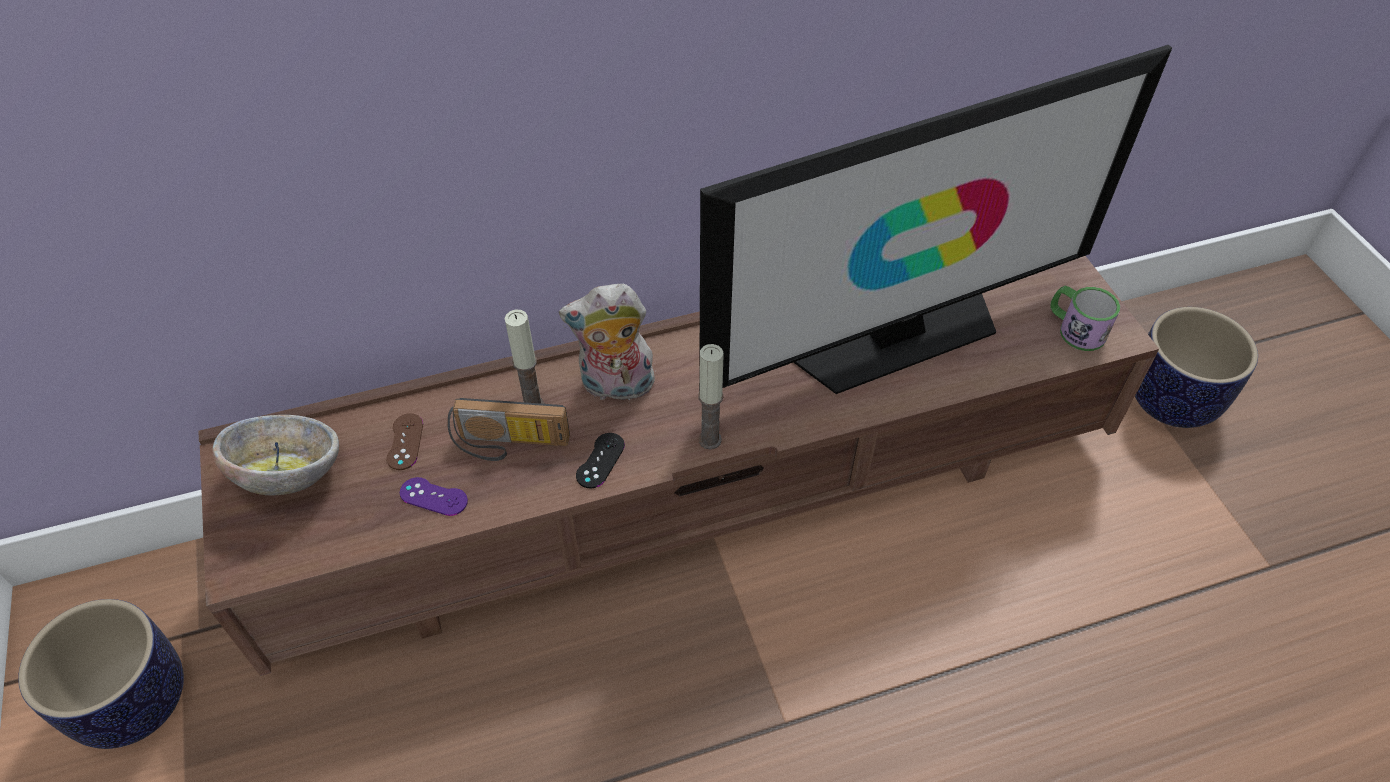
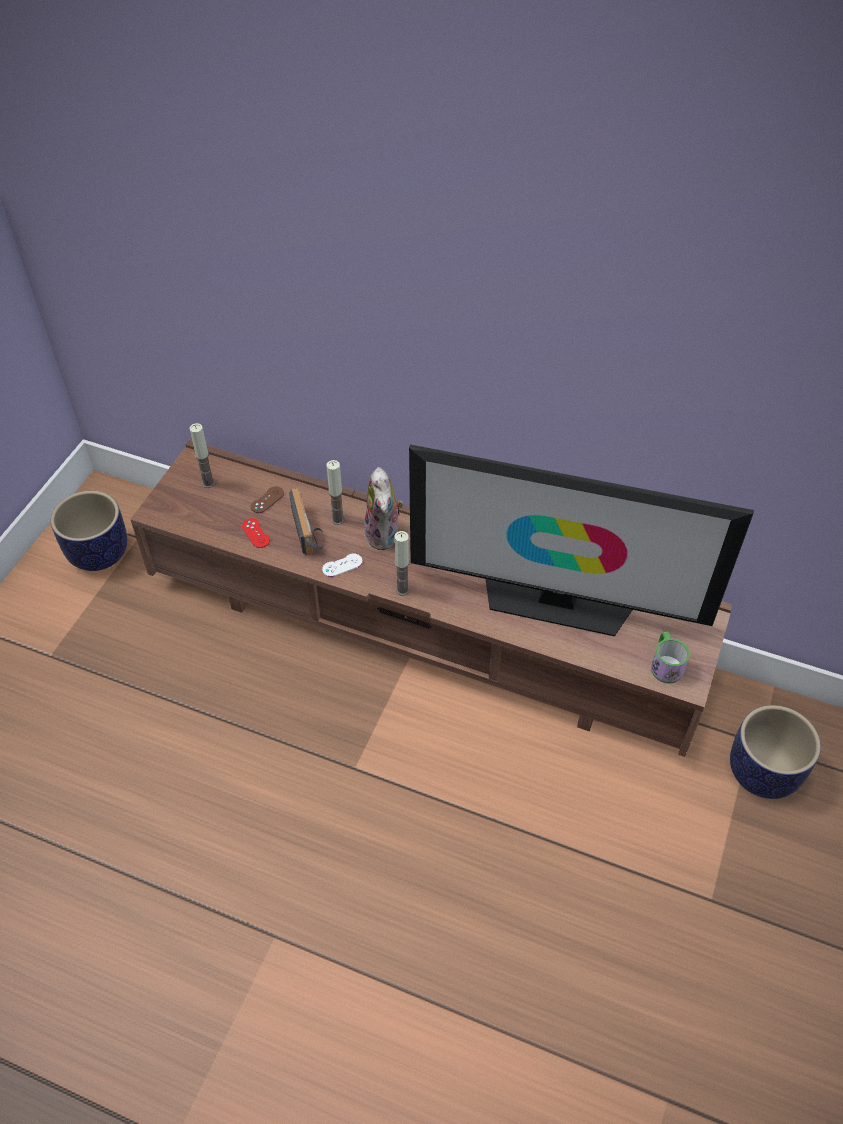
camera: 40 degrees right, 0 degrees up
bowl [213,415,339,495] -> candle [189,423,215,488]
purple game controller [400,477,468,516] -> red game controller [242,518,270,548]
radio [448,398,570,461] -> radio turned 150 degrees counterclockwise [289,488,324,555]
plush toy [559,284,656,400] -> plush toy turned 135 degrees counterclockwise [364,467,404,550]
black game controller [576,433,625,488] -> white game controller [322,554,363,577]

